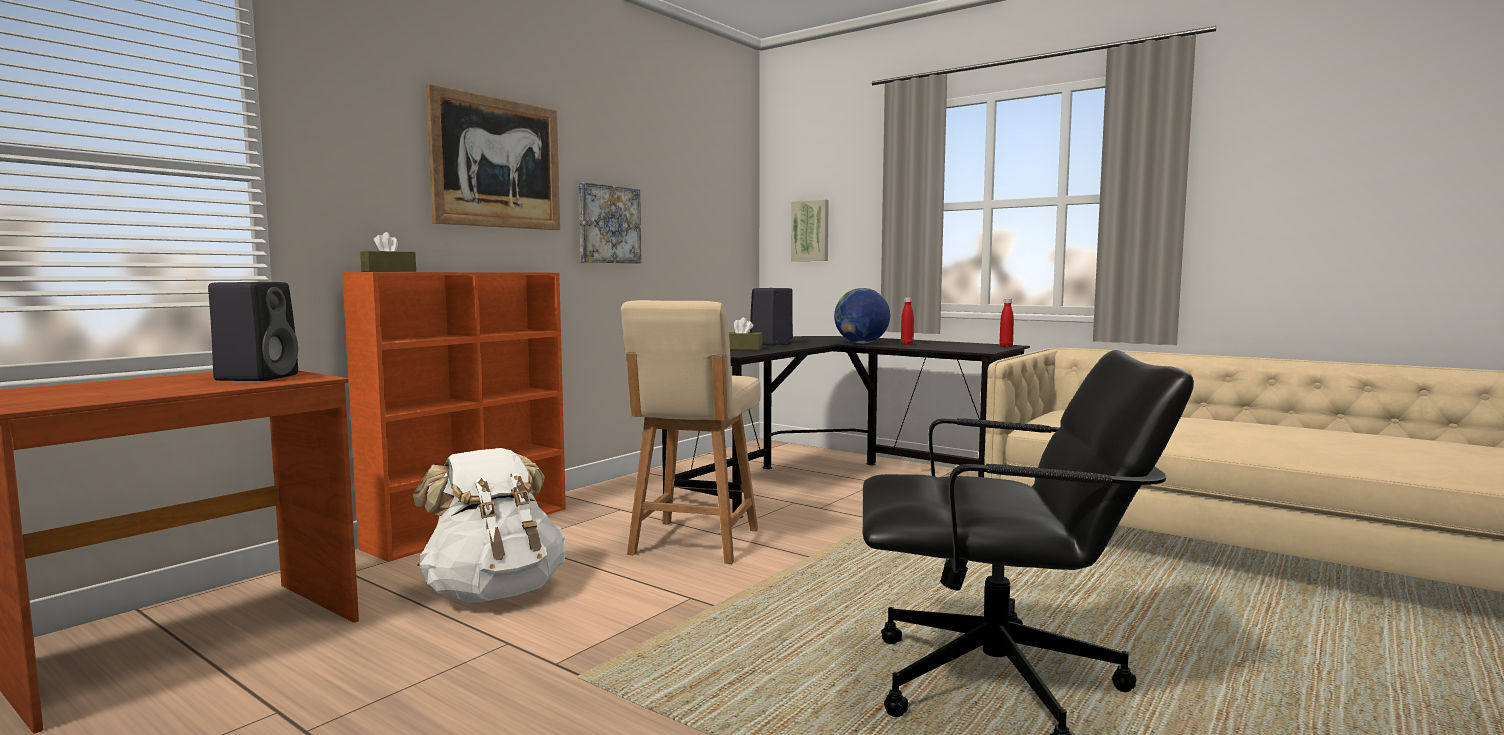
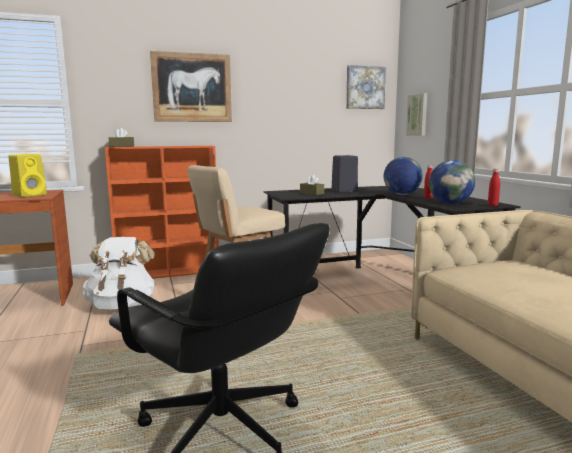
camera: 35 degrees right, 5 degrees up
black speaker [208,282,298,381] -> yellow speaker [9,154,47,197]
picture [579,182,641,263] -> picture moved to [346,65,386,109]
none -> globe [429,160,475,204]

